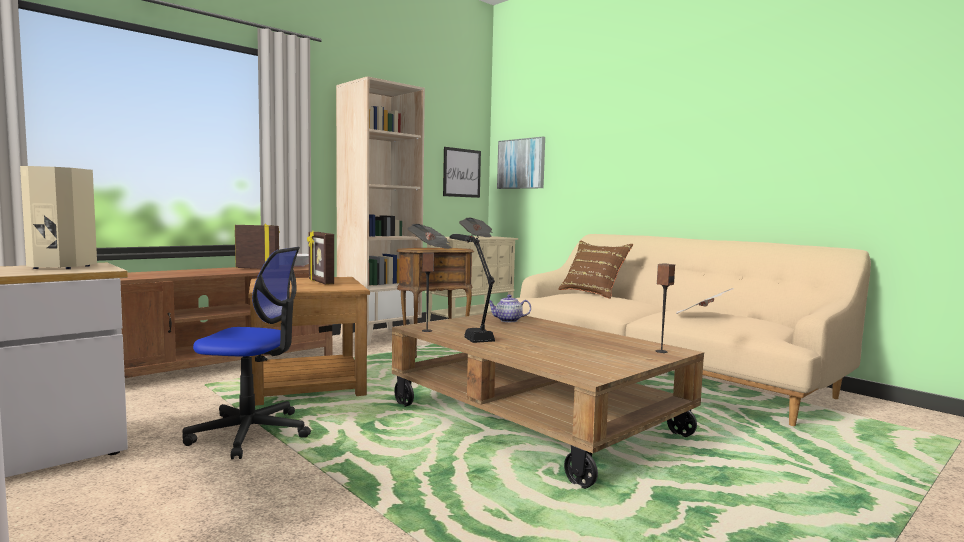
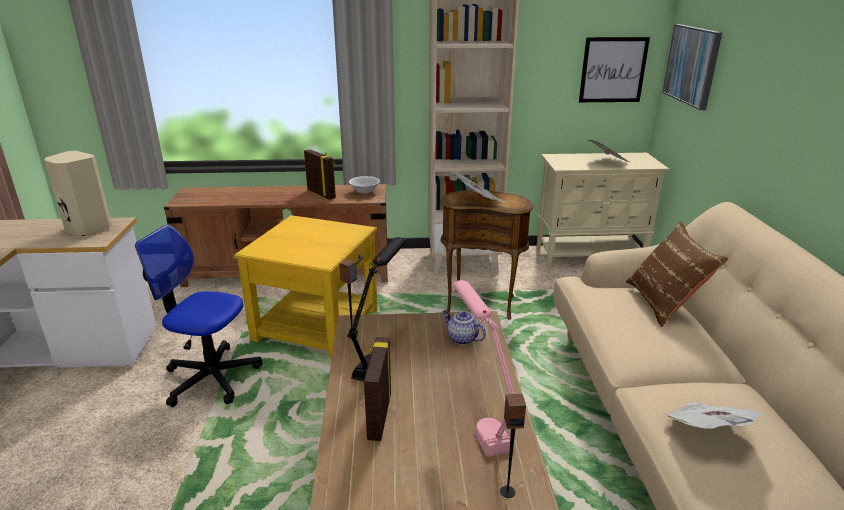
camera: 40 degrees right, 20 degrees up
office chair [182,247,311,460] -> office chair turned 150 degrees clockwise [135,225,263,407]
brown side table [249,277,370,406] -> yellow side table [234,215,377,358]
picture frame [307,231,334,285] -> picture frame moved to [364,337,391,441]
none -> pink table lamp [453,280,515,457]

